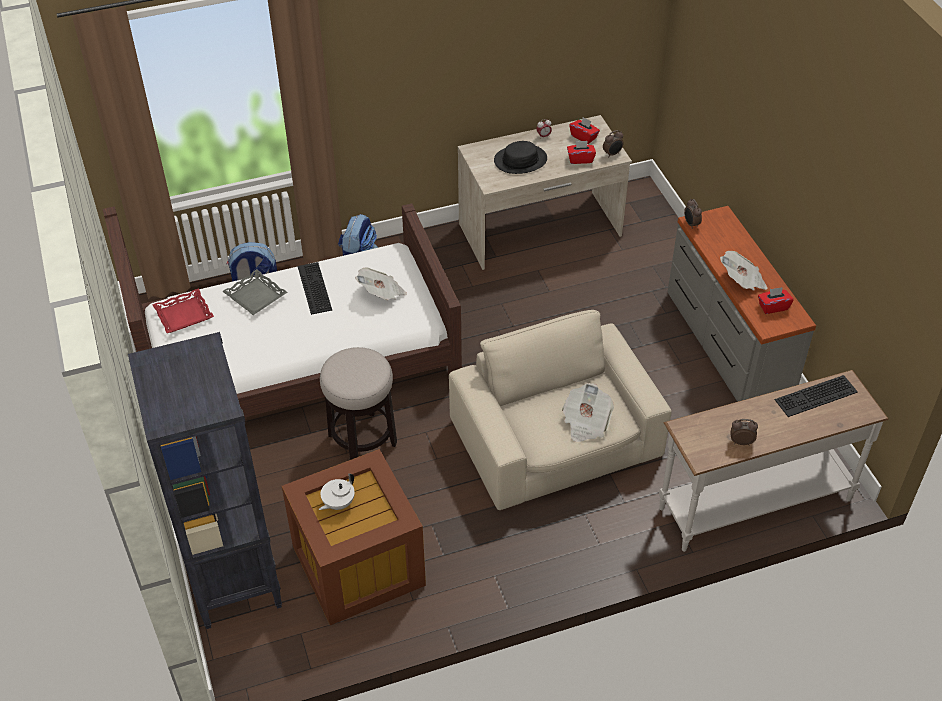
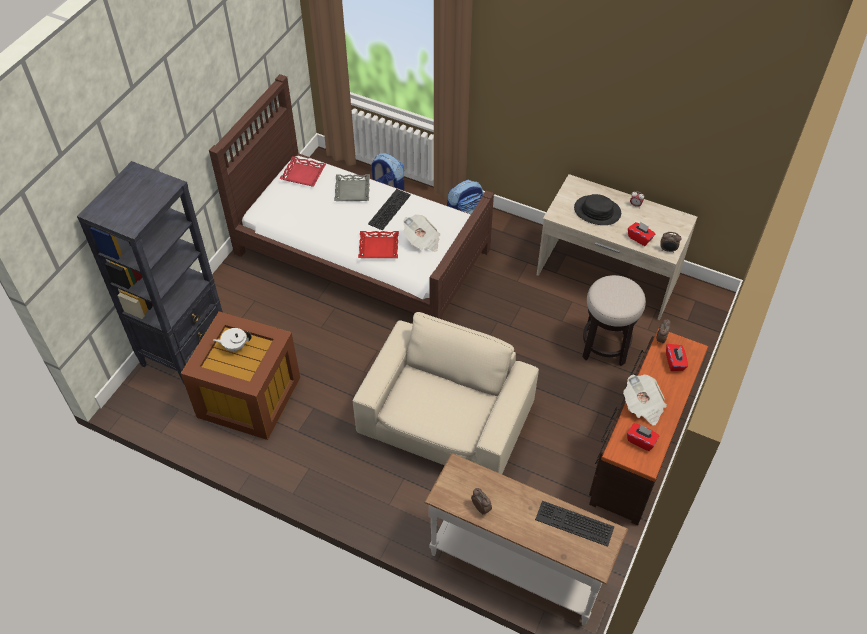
camera: 45 degrees right, 5 degrees up
stool [320,347,397,460] -> stool moved to [582,275,646,366]
newspaper [562,383,614,442] -> none
red tissue box [569,117,600,144] -> red tissue box moved to [666,344,688,371]
grey dresser [668,206,816,402] -> brown dresser [589,328,708,525]
none -> red tray [358,231,399,258]

